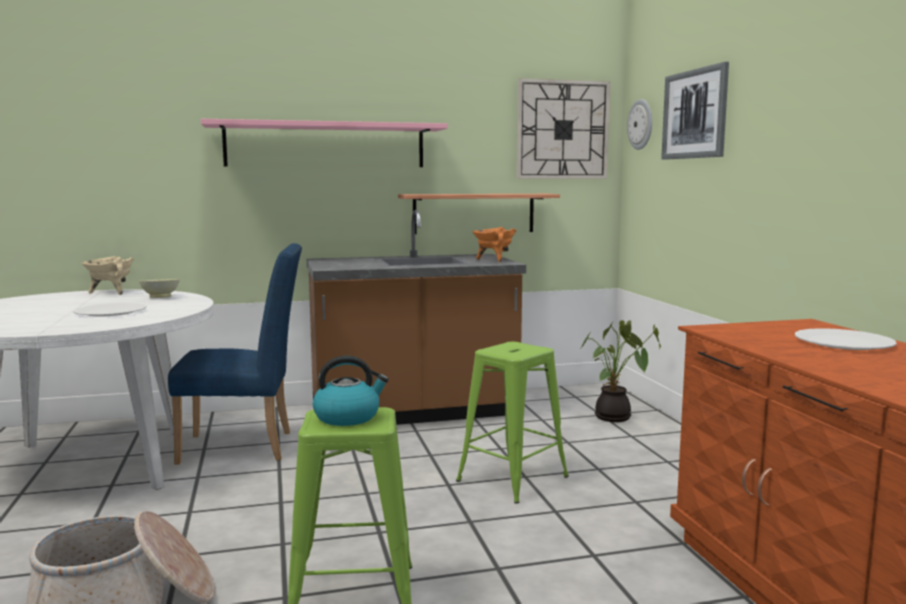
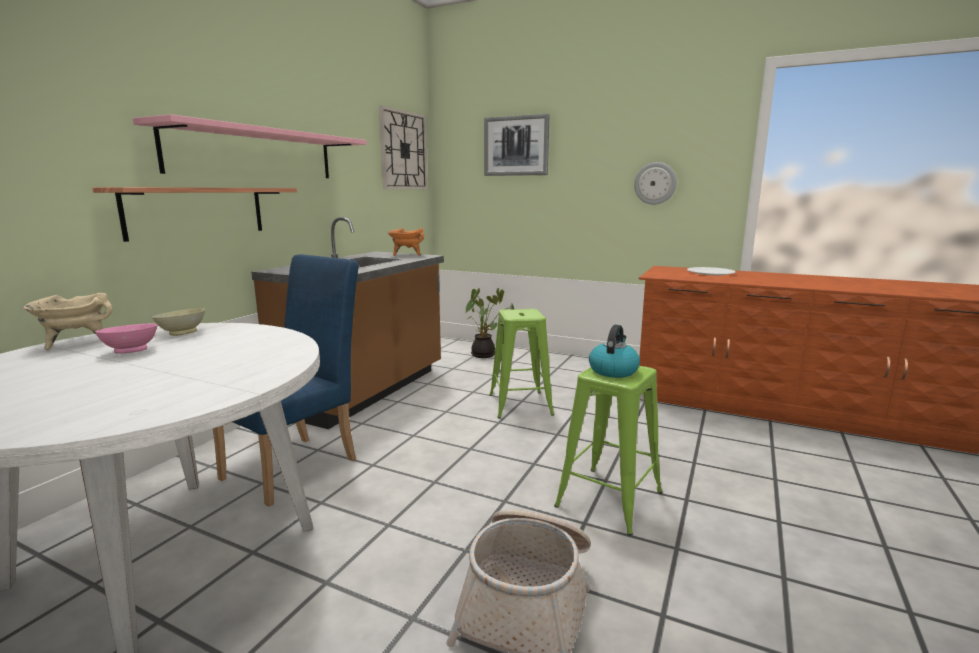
camera: 50 degrees left, 5 degrees up
white plate [73,303,146,316] -> none
shelf [398,194,560,234] -> shelf moved to [92,187,297,242]
wall clock [627,99,652,150] -> wall clock moved to [634,162,677,205]
none -> pink bowl [95,323,158,354]

